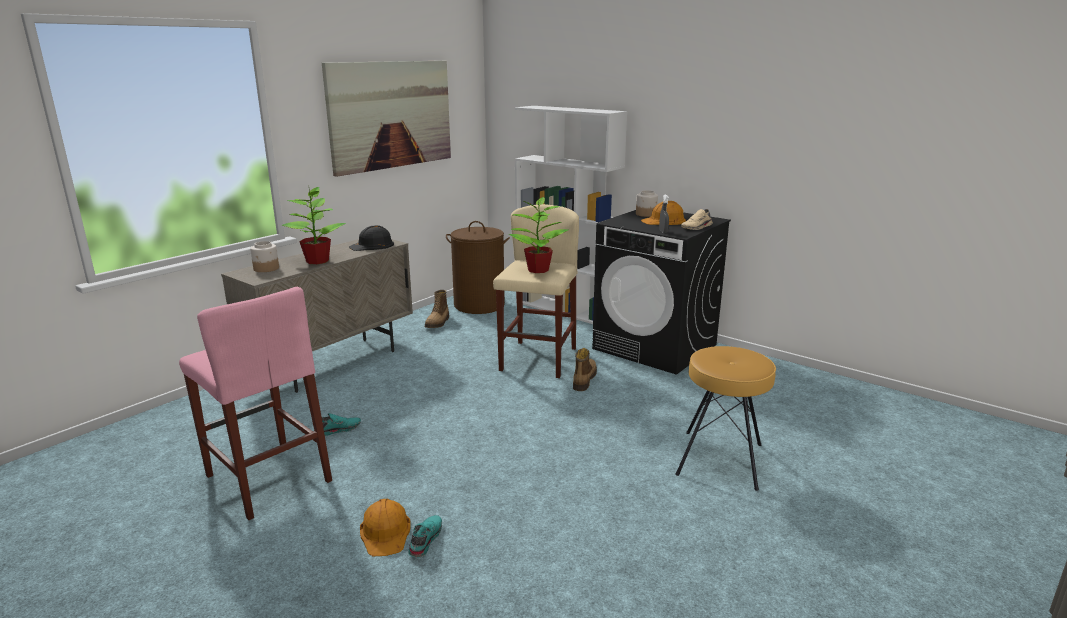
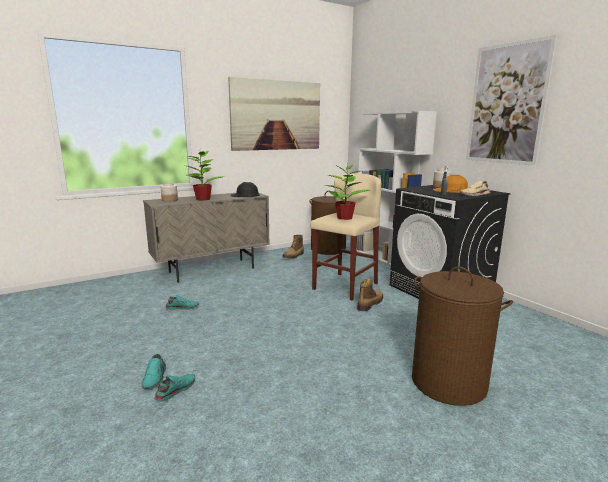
camera: 20 degrees right, 5 degrees down
pink stool [179,287,332,520] -> none
orange hard hat [360,499,411,556] -> turquoise shoe [142,354,166,389]
brown stool [675,346,776,491] -> brown laundry basket [412,267,513,406]
none -> picture [466,35,557,166]

